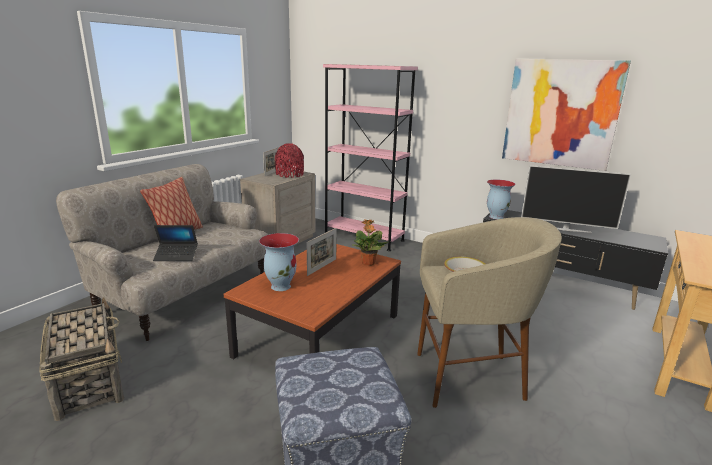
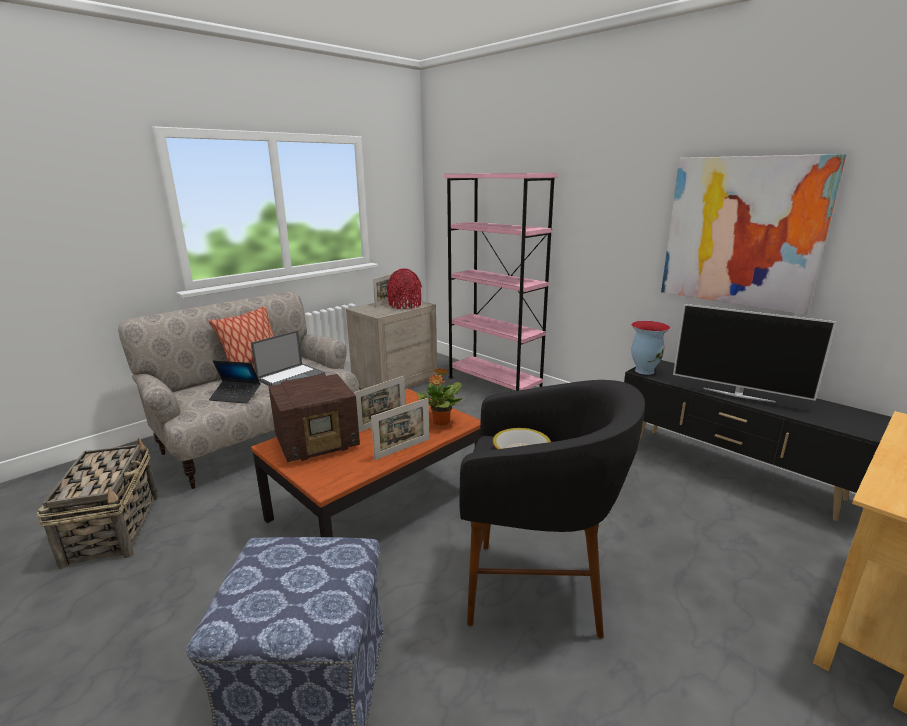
camera: 15 degrees right, 0 degrees up
vase [259,233,299,291] -> radio [268,374,360,462]
beige stool [417,217,562,408] -> black stool [459,380,645,638]
none -> laptop [251,330,325,386]
none -> picture frame [371,398,430,460]

